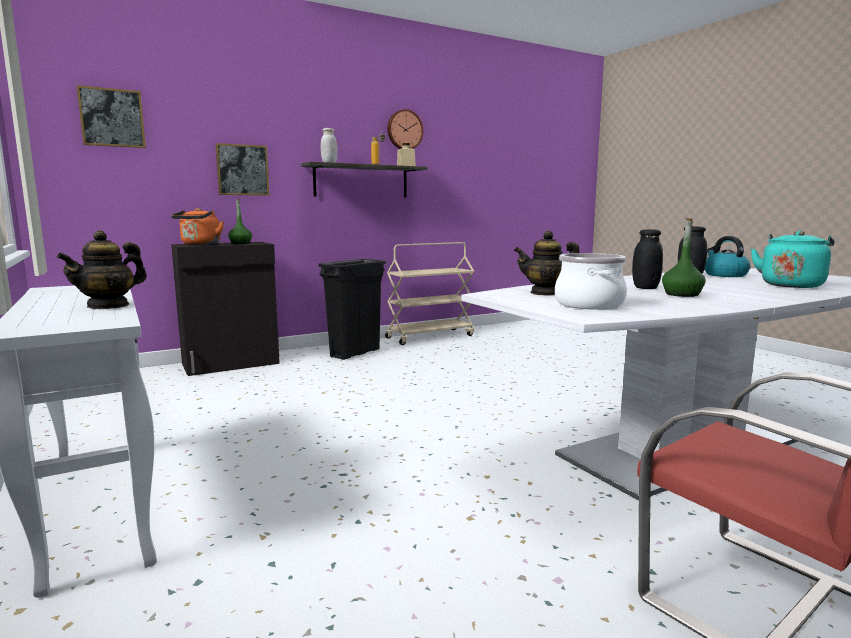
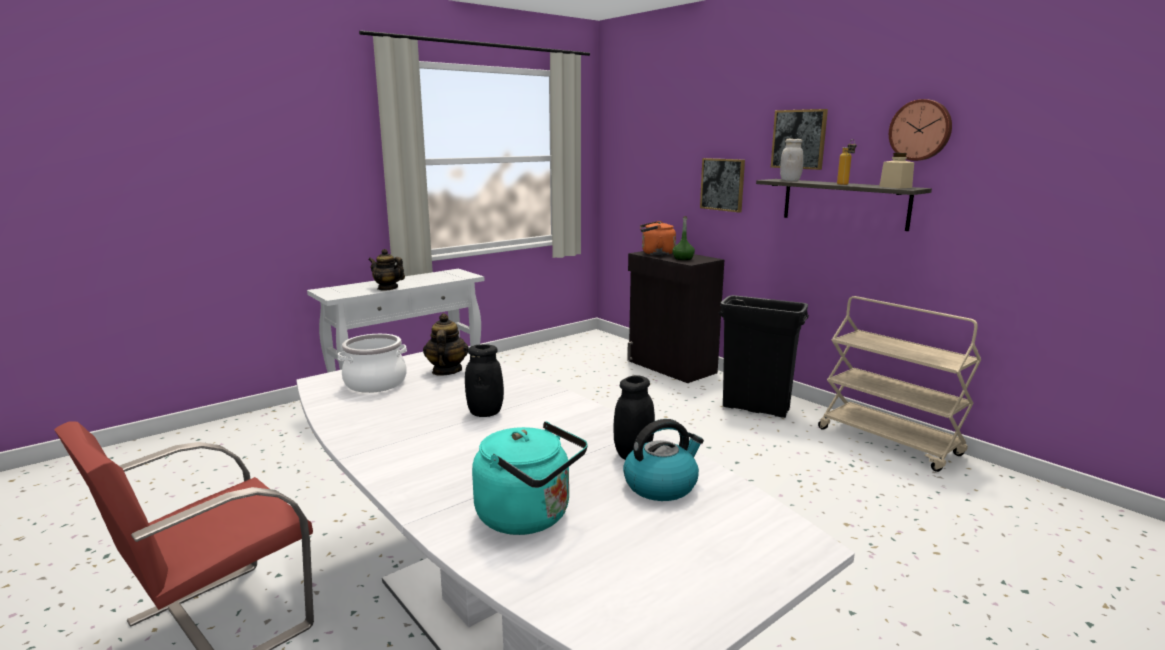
camera: 80 degrees right, 5 degrees up
picture [76,85,146,148] -> picture moved to [771,109,828,170]
green bottle [662,218,706,297] -> none

